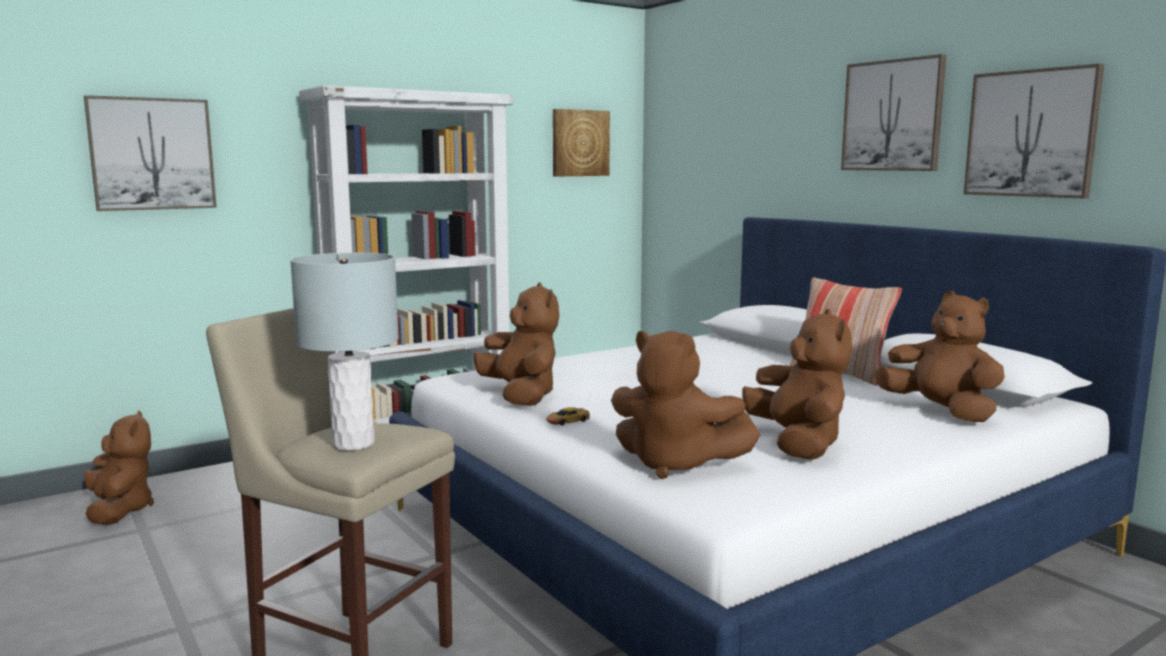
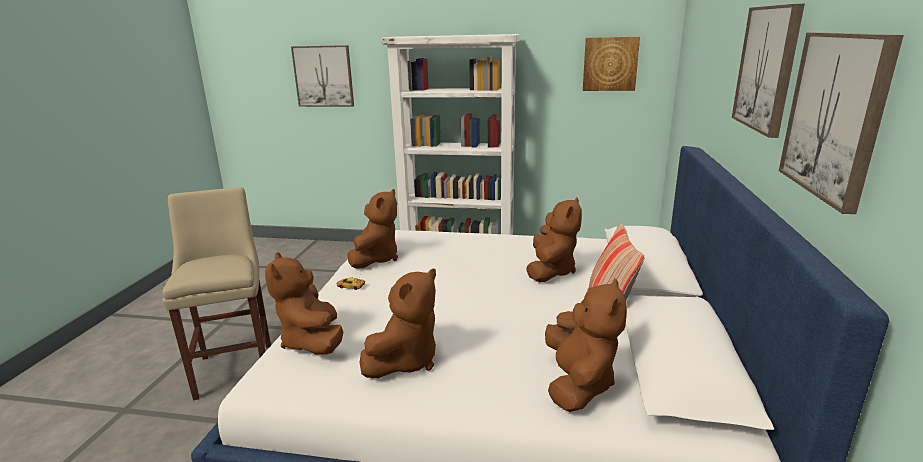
camera: 45 degrees right, 10 degrees up
brown plush toy [84,411,154,525] -> brown plush toy moved to [526,197,582,282]
grey table lamp [290,253,399,451] -> none

